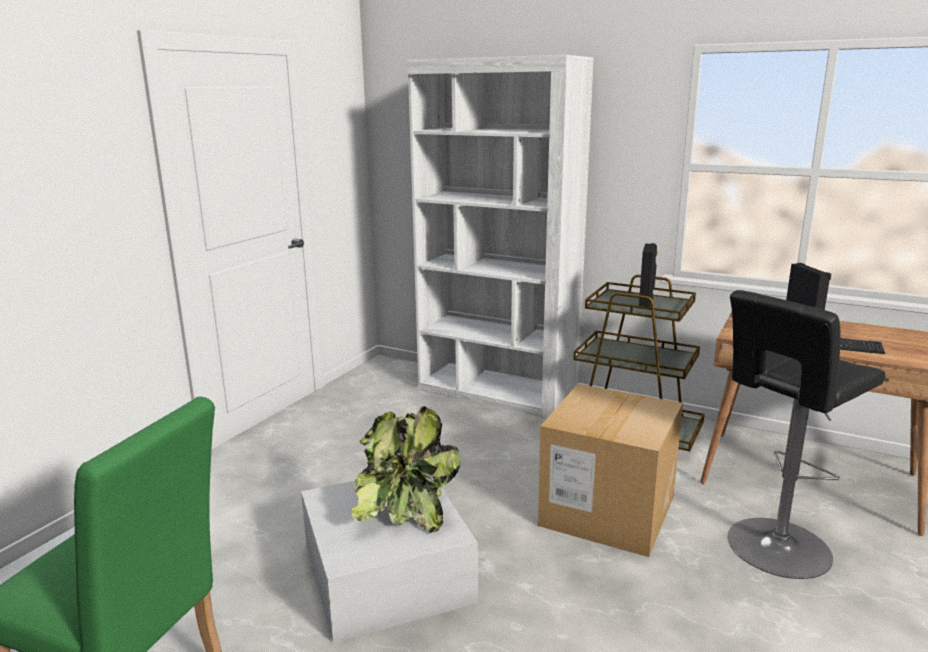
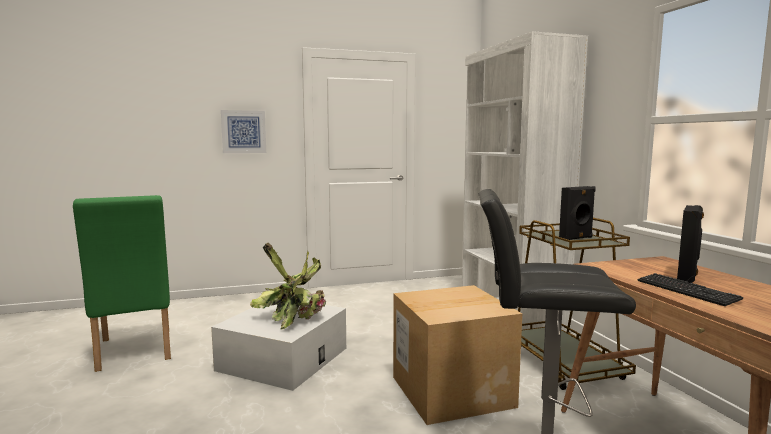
camera: 45 degrees right, 10 degrees down
none -> picture [221,110,266,153]

